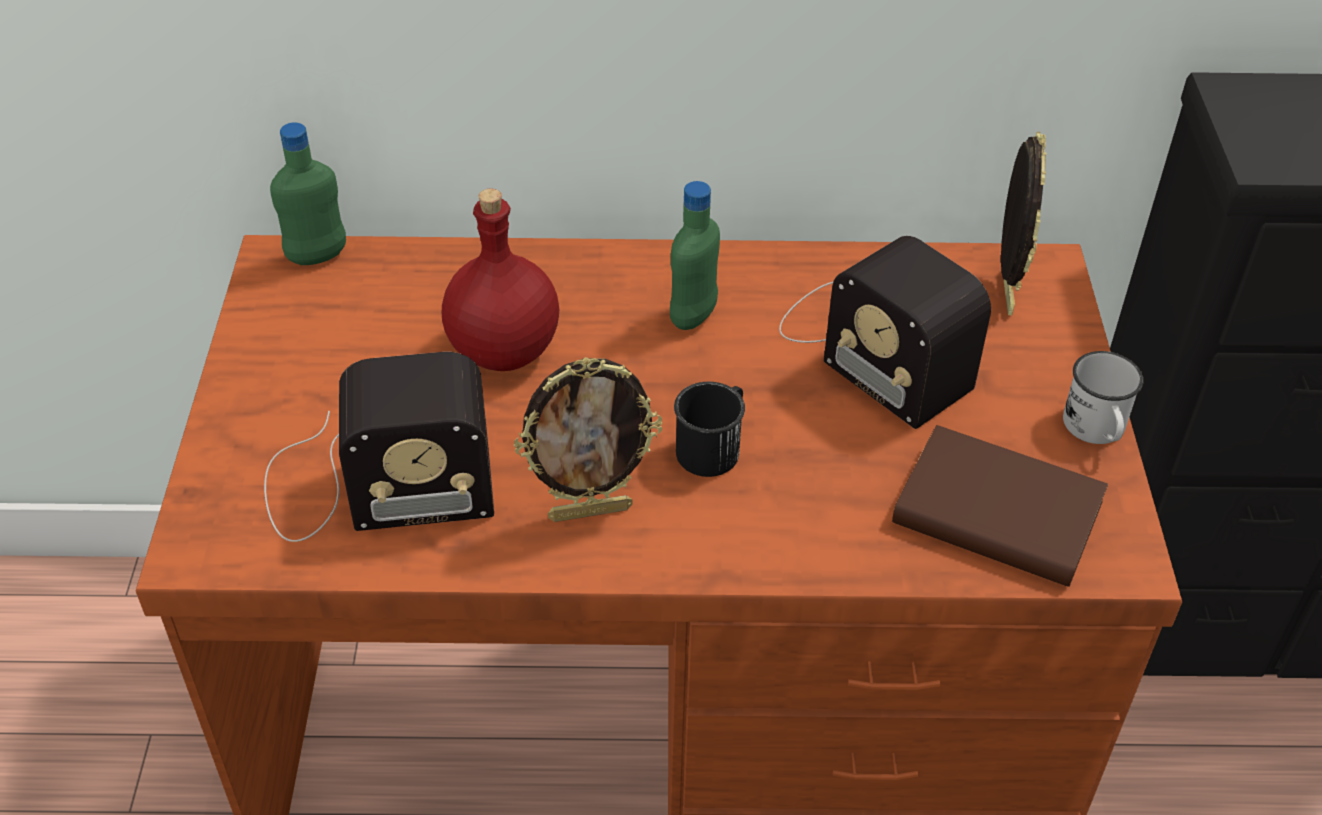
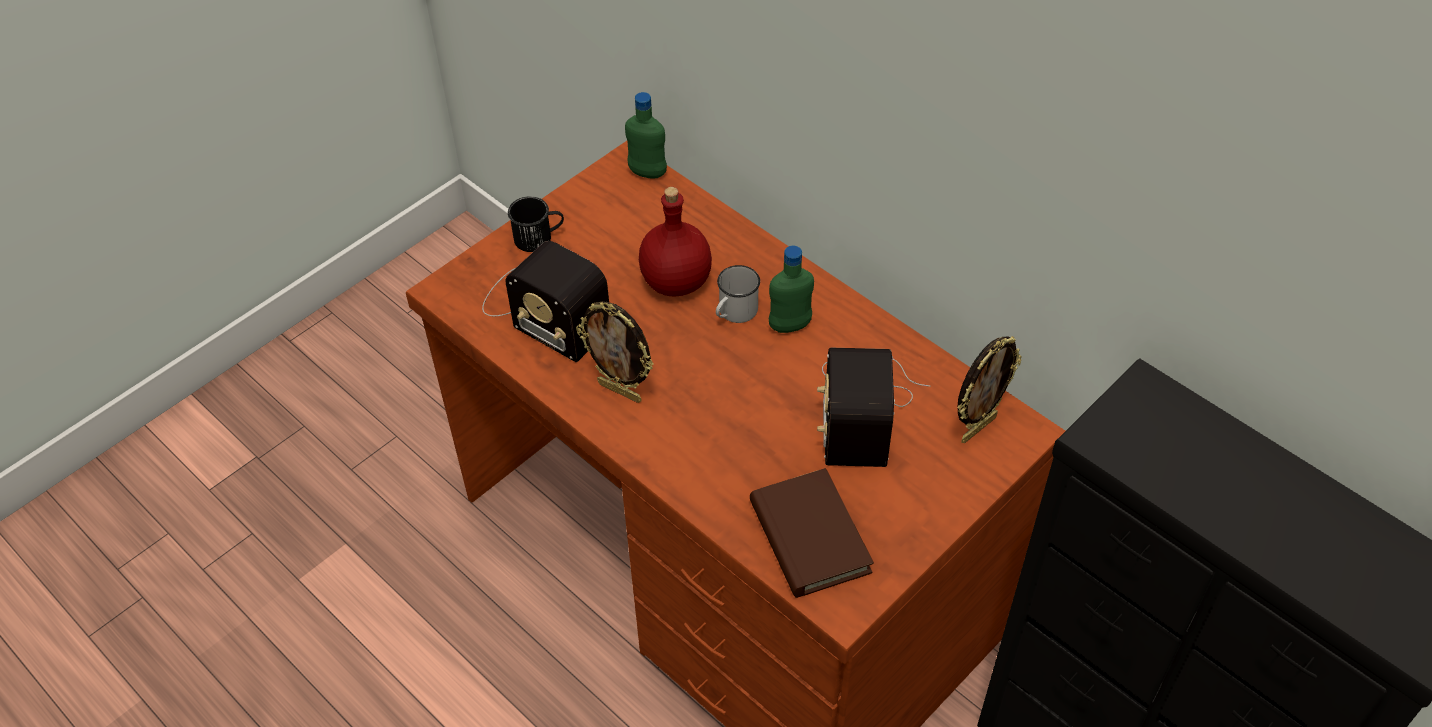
camera: 45 degrees right, 5 degrees up
black mug [674,382,745,477] -> black mug moved to [508,196,564,252]
white mug [1063,351,1143,444] -> white mug moved to [716,265,760,323]

